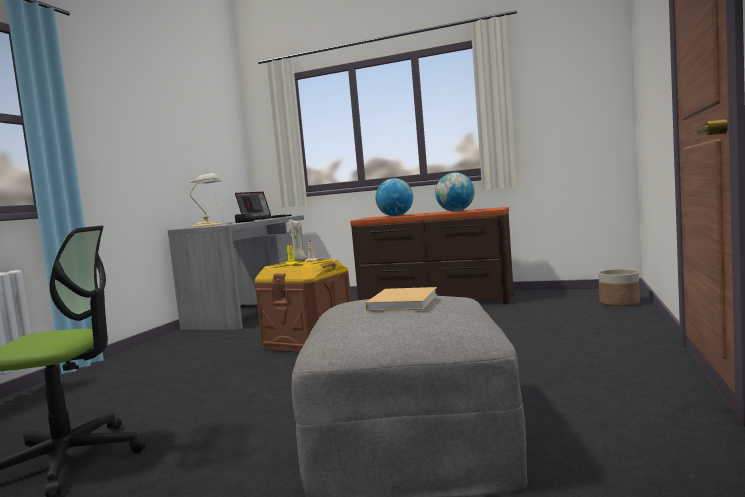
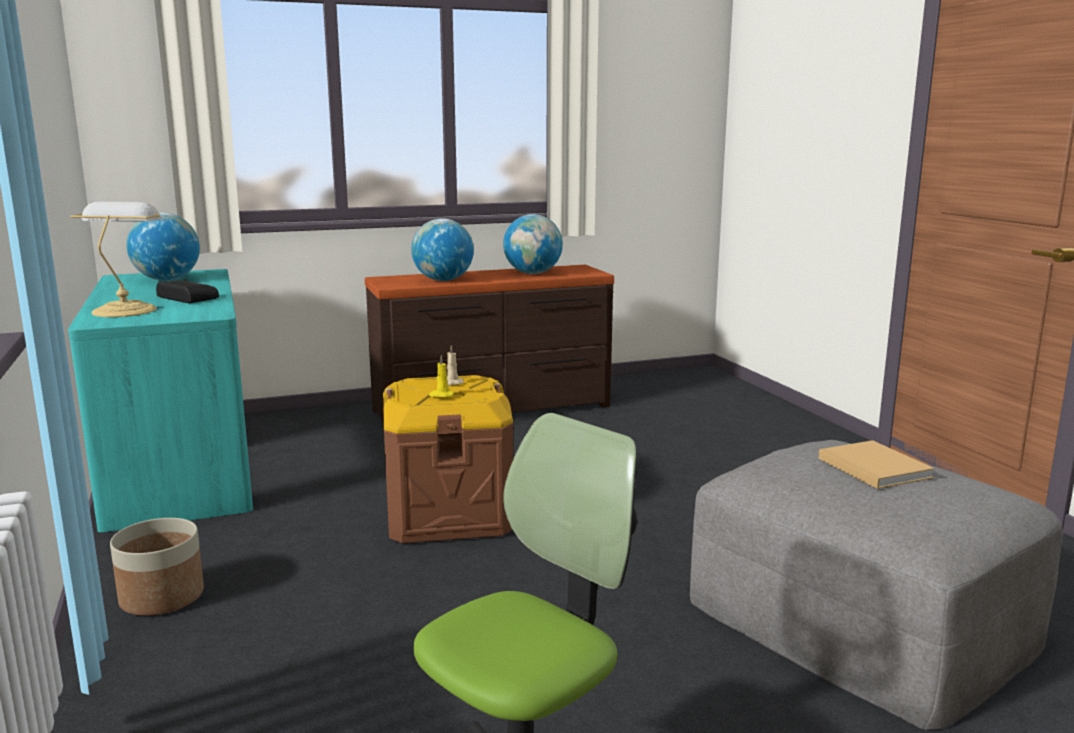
camera: 40 degrees left, 10 degrees up
grey desk [168,215,304,330] -> turquoise desk [68,269,253,532]
laptop [235,192,292,220] -> globe [126,212,200,281]
beige candle [289,220,307,261] -> none
planter [598,269,640,307] -> planter moved to [110,518,204,616]

